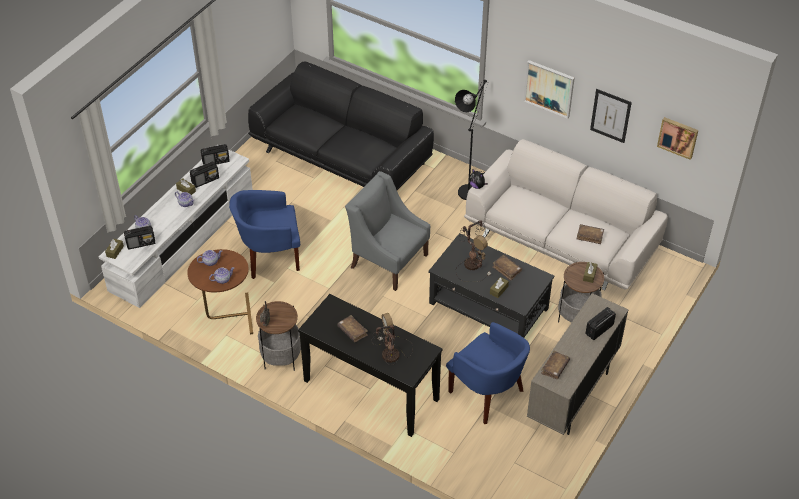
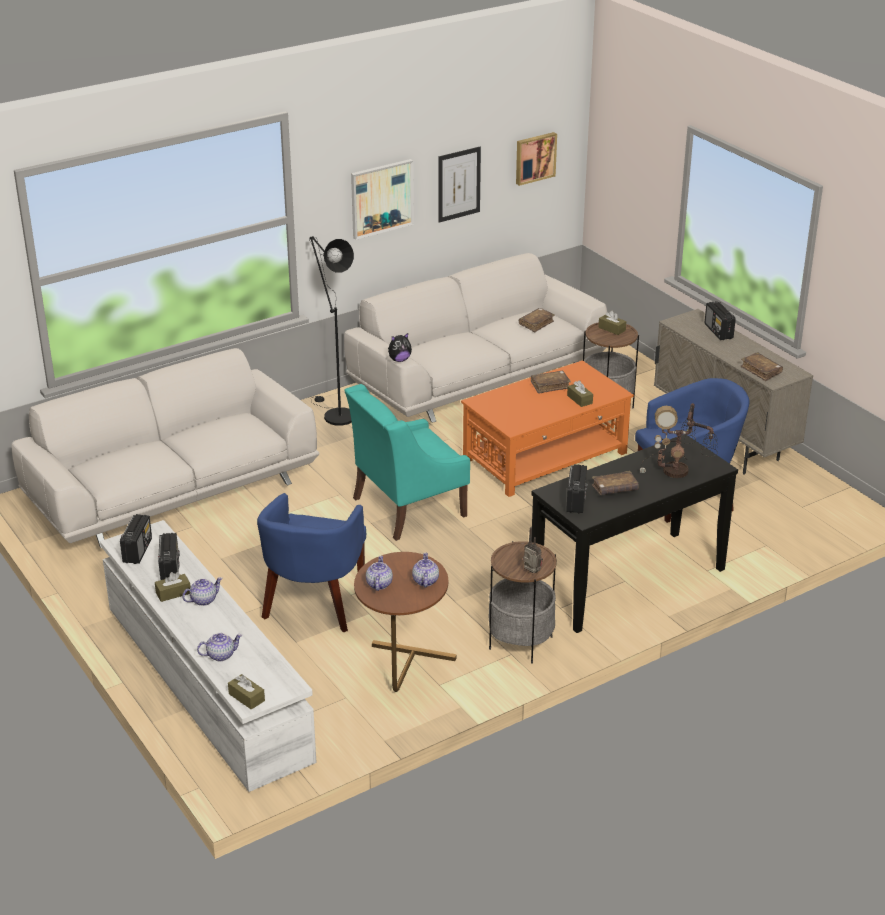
camera: 65 degrees left, 15 degrees down
radio [124,226,155,250] -> radio moved to [566,464,588,513]
black sofa [248,61,434,190] -> white sofa [11,348,320,548]
grey armchair [345,171,430,291] -> turquoise armchair [344,384,470,541]
black coffee table [428,234,555,338] -> orange coffee table [461,360,634,497]
table lamp [456,220,492,282] -> none

